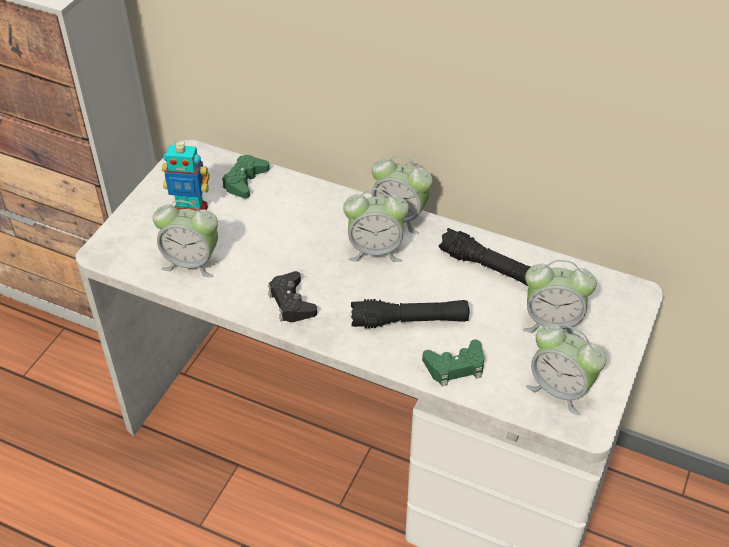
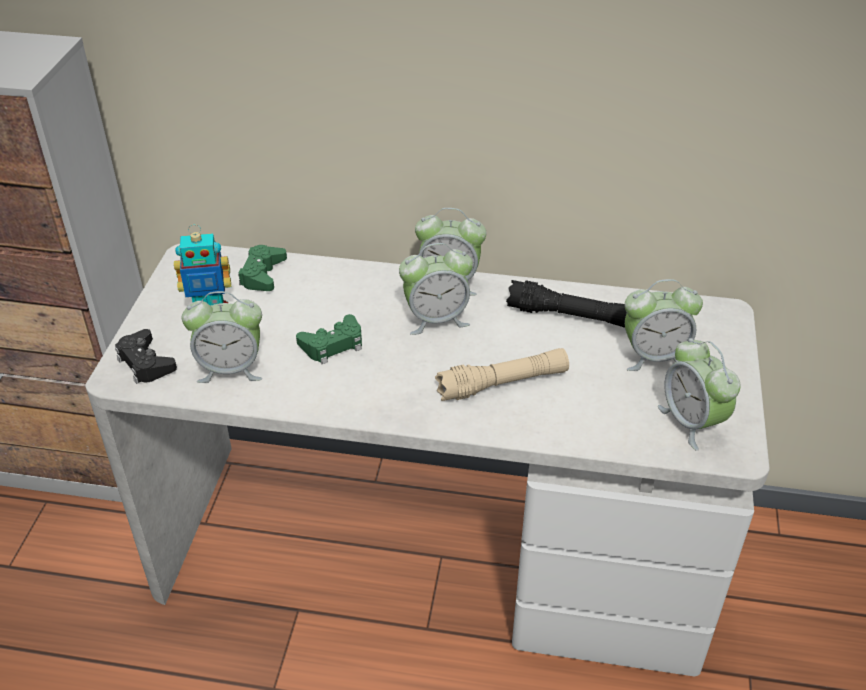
camera: 15 degrees left, 5 degrees down
black game controller [268,271,317,322] -> black game controller moved to [115,329,177,384]
black flashlight [351,299,470,328] -> beige flashlight [435,348,569,401]
green game controller [422,340,485,386] -> green game controller moved to [296,314,362,364]
alarm clock [526,324,606,415] -> alarm clock turned 45 degrees clockwise [658,338,740,451]

